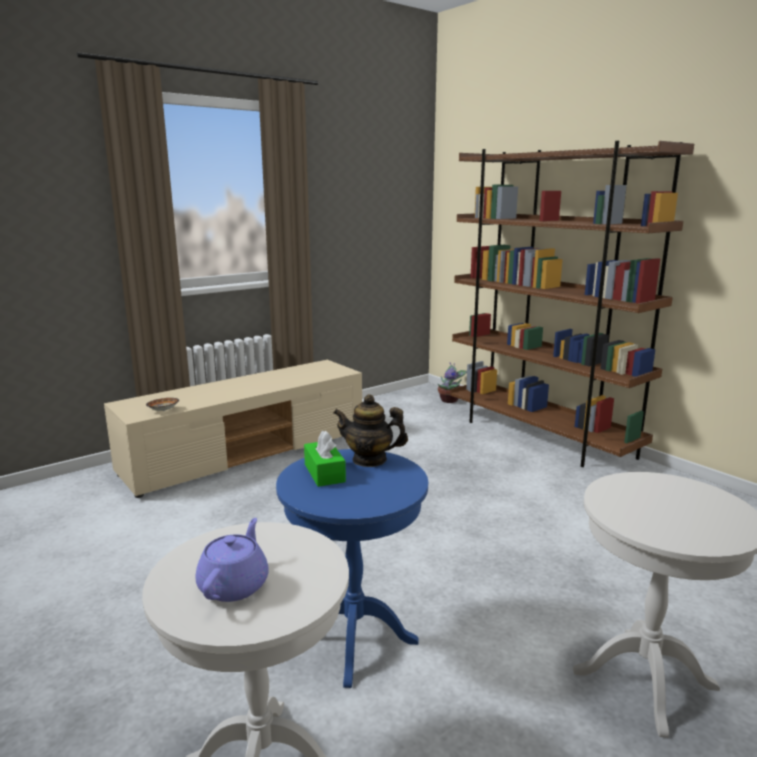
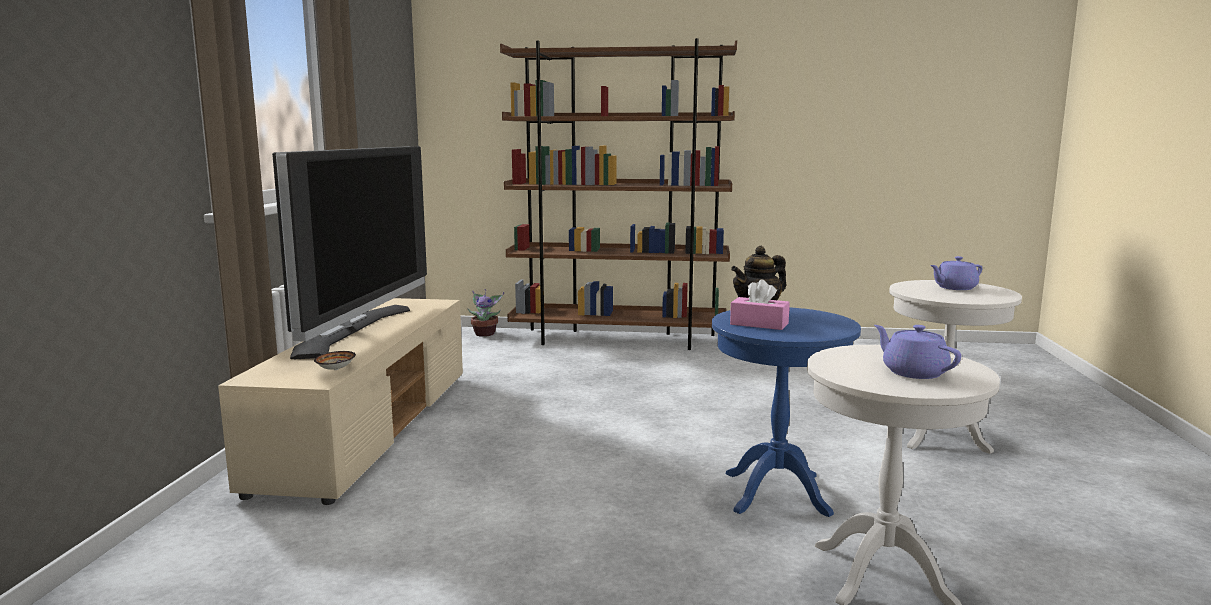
camera: 45 degrees left, 5 degrees down
green tissue box [304,430,346,487] -> pink tissue box [730,279,790,330]
none -> television [272,146,427,359]
none -> purple teapot [930,256,982,290]

